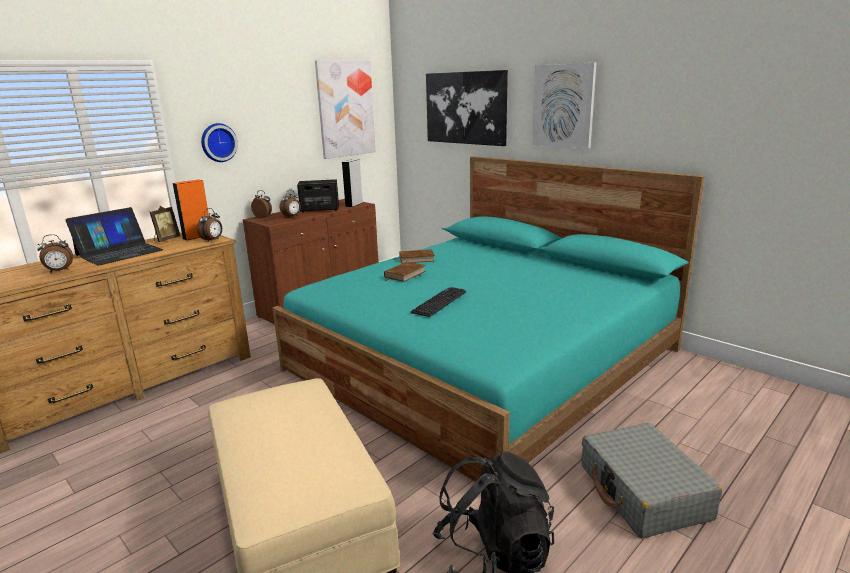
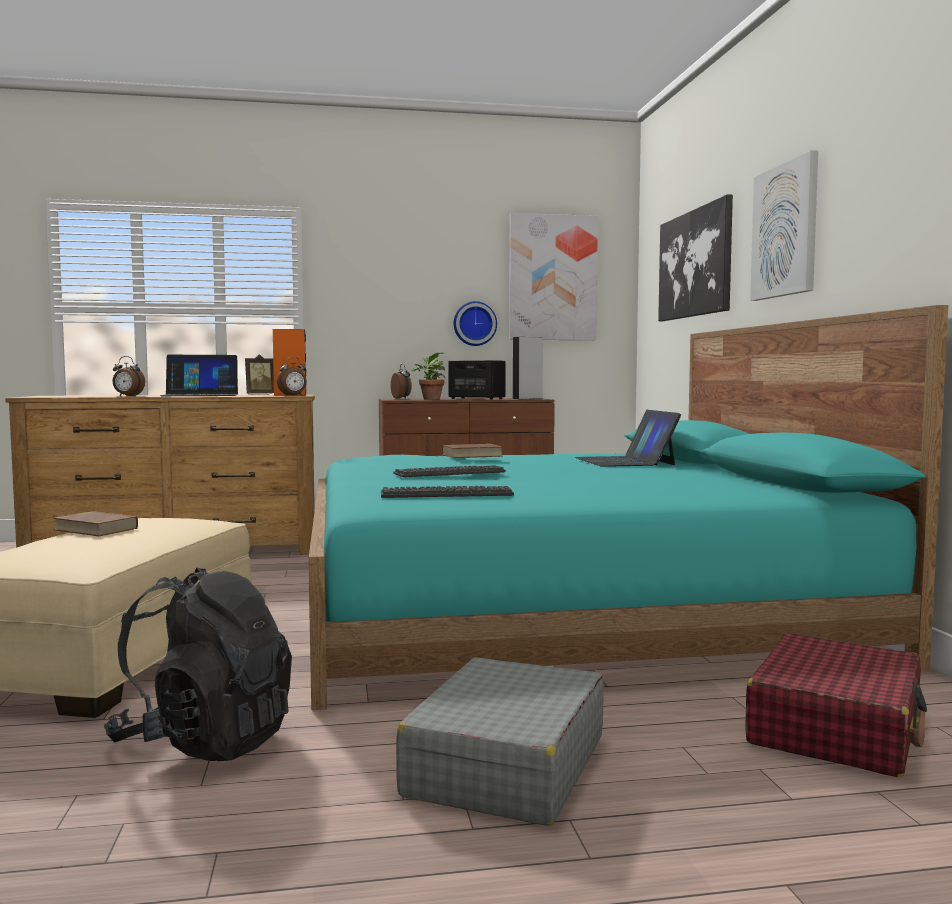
camera: 35 degrees right, 15 degrees down
wall clock [201,123,238,162] -> wall clock moved to [454,301,497,346]
alarm clock [280,190,301,218] -> potted plant [411,352,445,400]
brown book [398,249,435,264] -> brown book moved to [54,511,138,536]
none -> keyboard [381,486,514,498]
none -> laptop [575,410,681,467]
none -> red suitcase [745,633,927,777]

